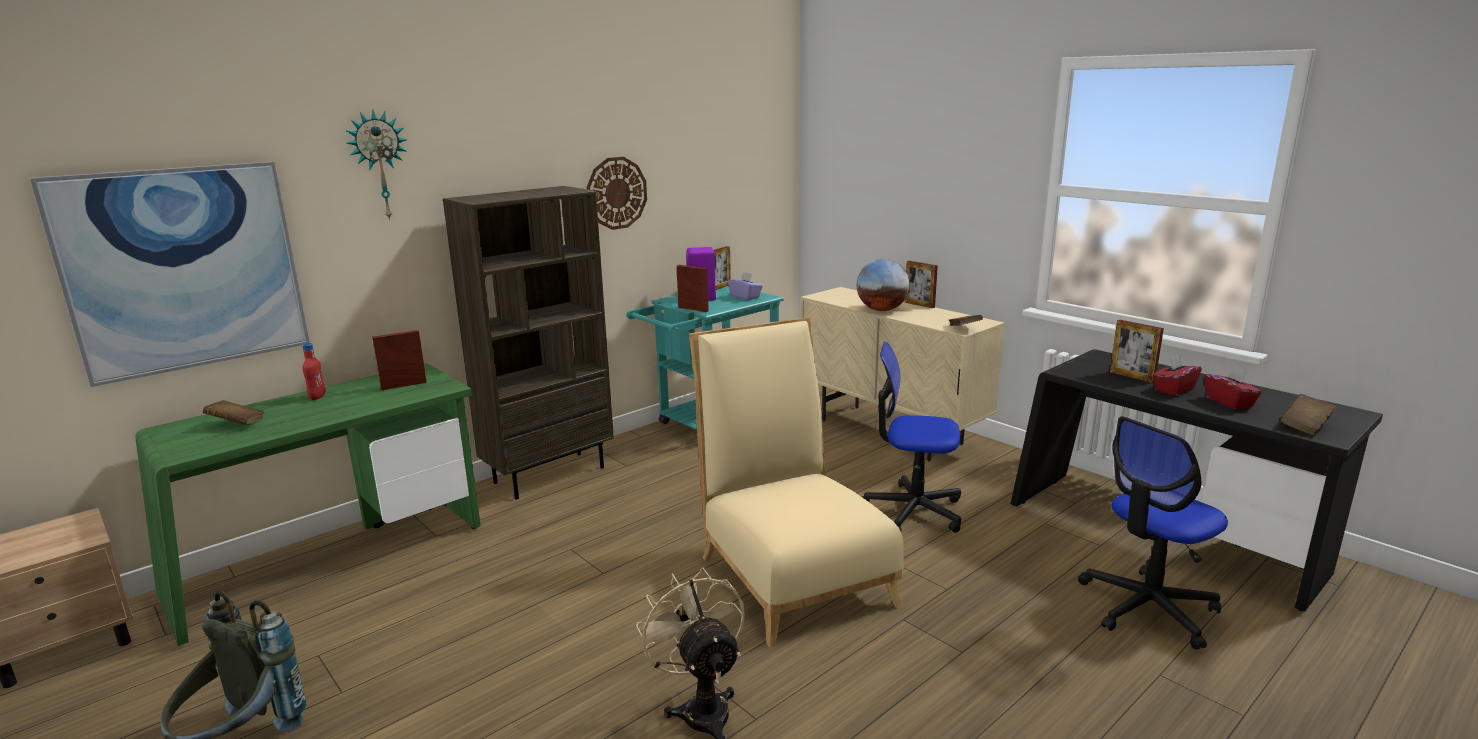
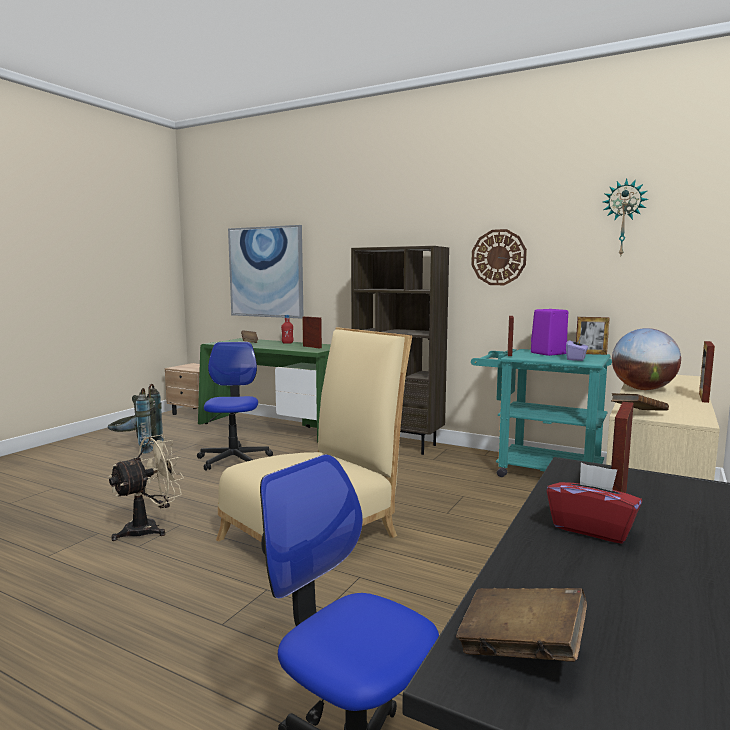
camera: 70 degrees right, 10 degrees down
wall clock [347,110,408,221] -> wall clock moved to [603,179,649,255]
office chair [862,342,961,533] -> office chair moved to [197,342,273,471]
red tissue box [1205,366,1262,410] -> none

